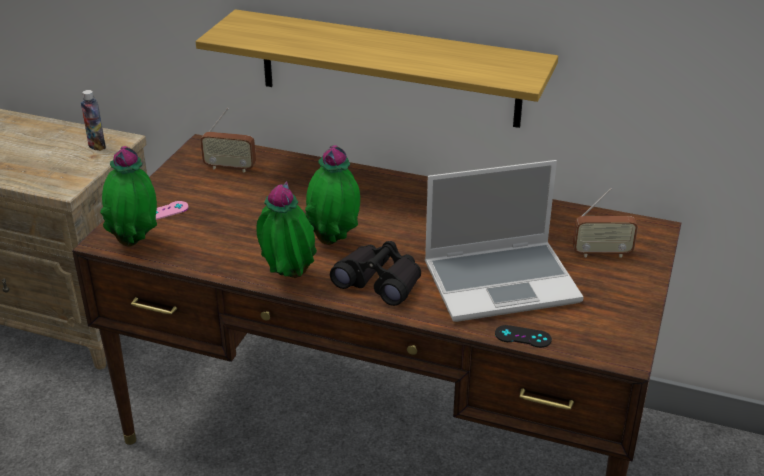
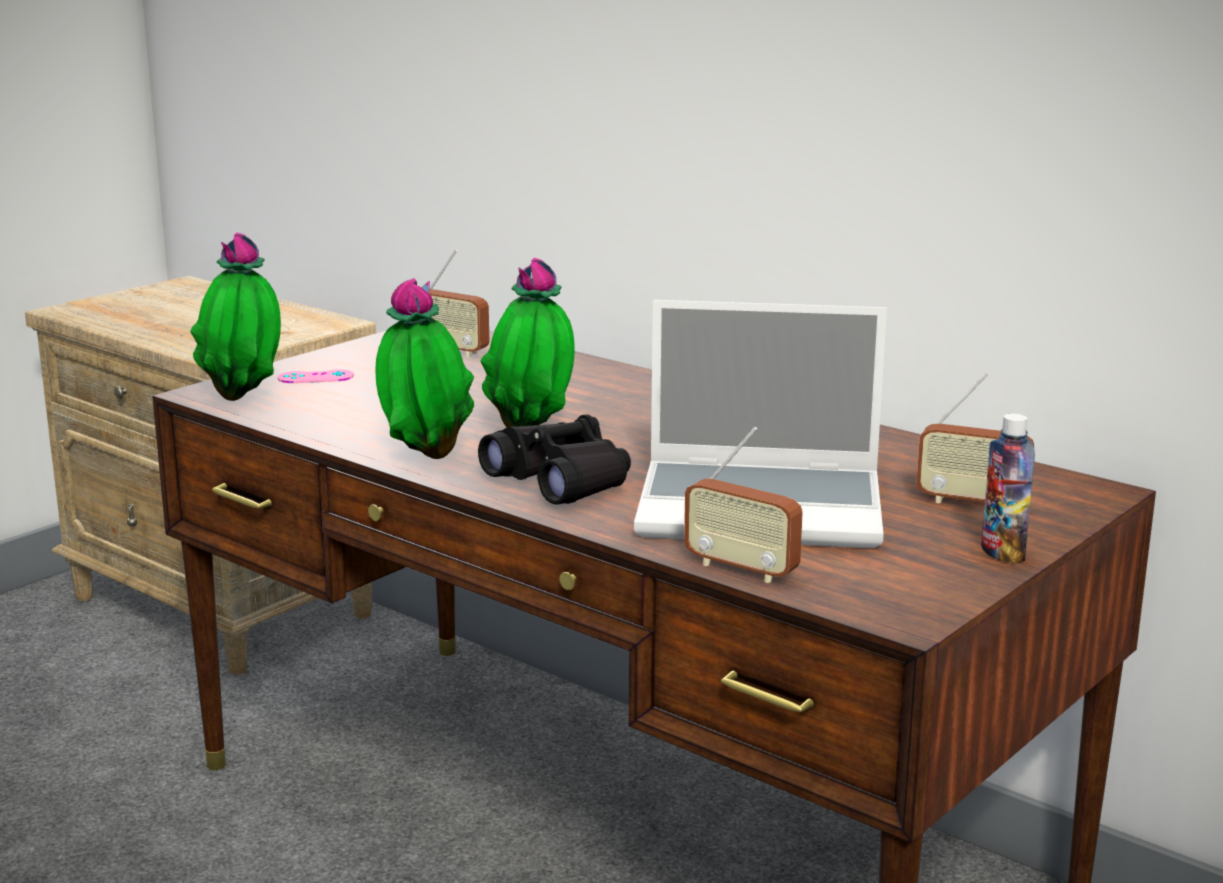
camera: 20 degrees right, 15 degrees down
bottle [81,90,106,151] -> bottle moved to [981,414,1035,563]
shelf [196,9,558,128] -> none
black game controller [495,325,552,348] -> radio [684,427,803,583]

